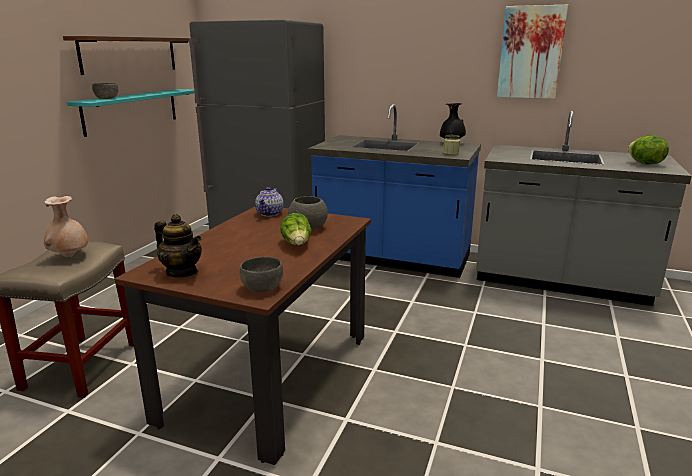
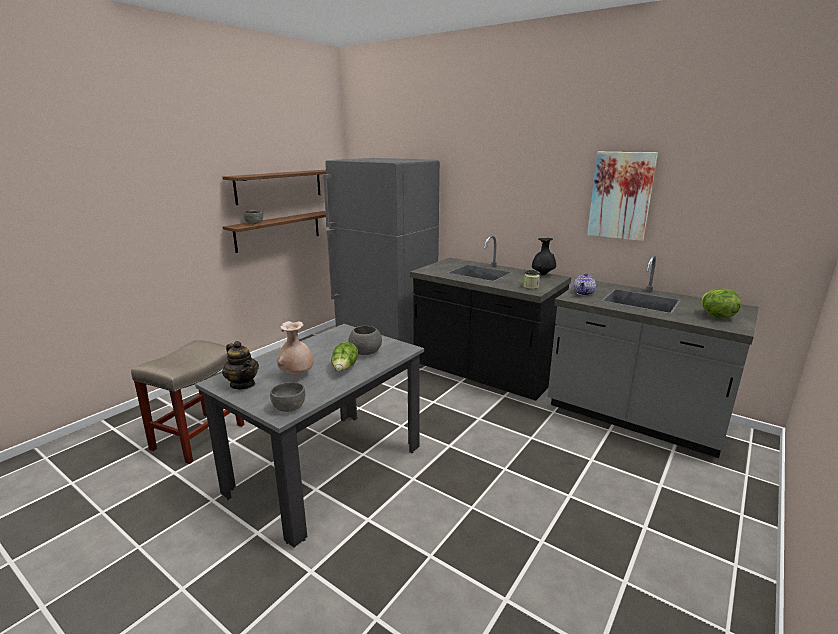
camera: 15 degrees right, 0 degrees up
beige vase [44,196,88,257] -> beige vase moved to [277,321,314,376]
turquoise shelf [67,89,195,137] -> brown shelf [223,211,326,253]
brown dining table [115,206,371,465] -> grey dining table [195,324,424,548]
teapot [255,187,284,217] -> teapot moved to [573,273,596,296]
blue counter [308,104,481,278] -> black counter [410,235,571,401]

